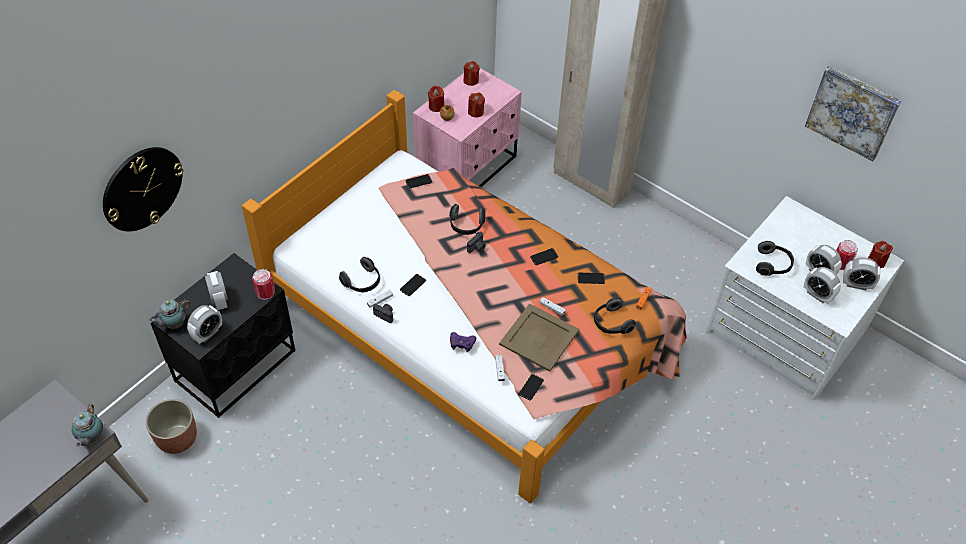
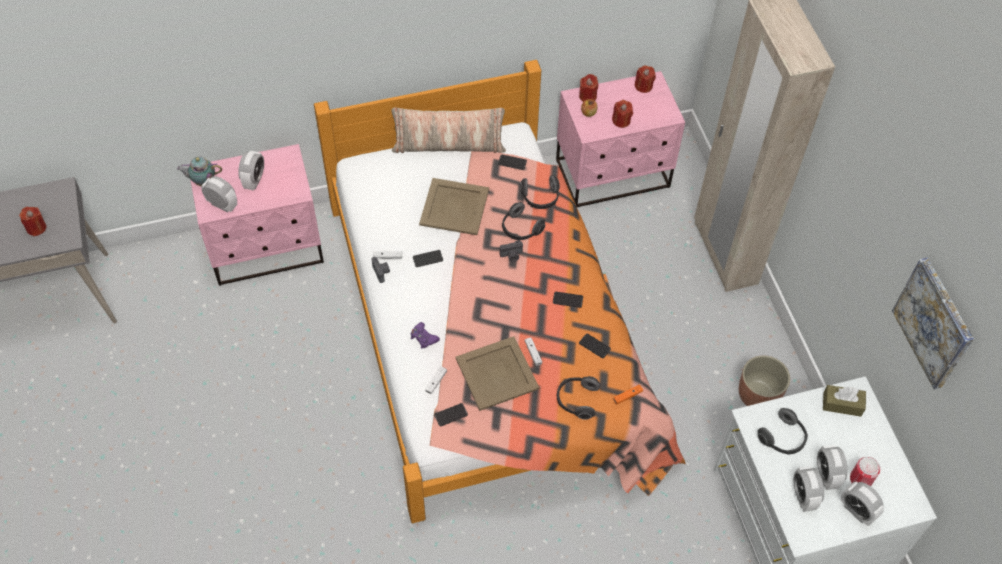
camera: 35 degrees right, 5 degrees up
teapot [72,404,103,447] -> none
wall clock [103,147,184,232] -> none
planter [146,399,197,454] -> planter moved to [739,355,790,406]
black nightstand [149,253,295,418] -> pink nightstand [188,144,324,286]
alarm clock [187,305,222,344] -> alarm clock turned 135 degrees counterclockwise [201,176,237,212]
can [252,269,275,300] -> none
headphones [339,257,380,293] -> headphones moved to [521,175,560,209]
red candle [868,241,893,268] -> red candle moved to [19,207,46,236]
none -> pillow [392,108,506,153]
none -> beige tray [419,178,489,235]
none -> brown tissue box [823,385,866,417]

